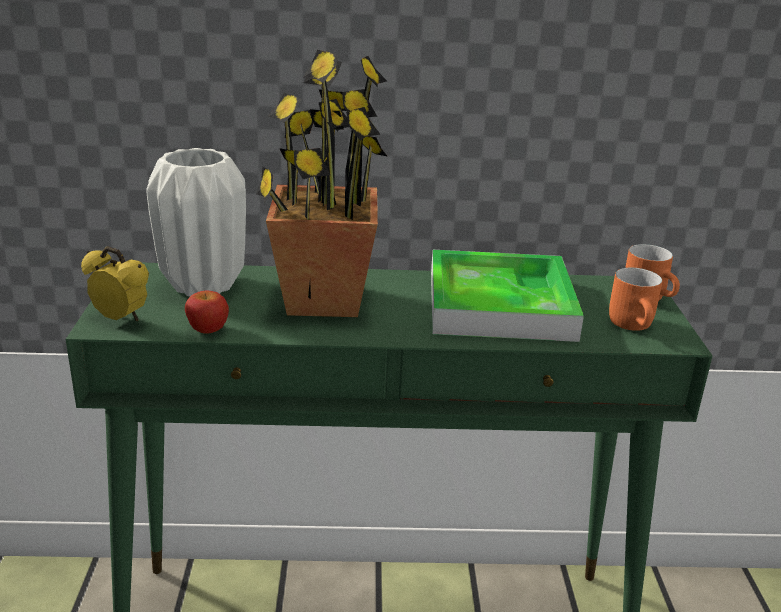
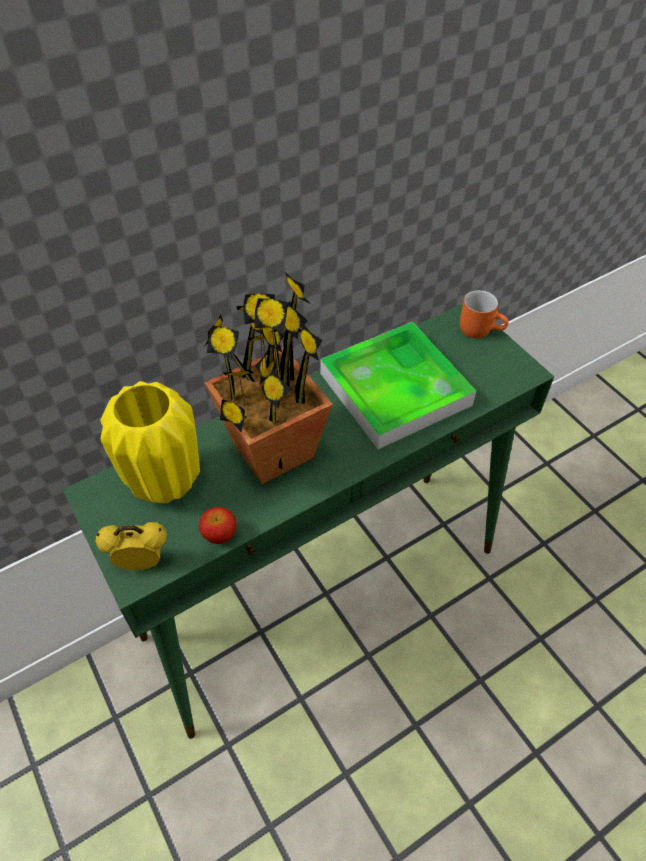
camera: 30 degrees left, 25 degrees up
white vase [146,148,246,296] -> yellow vase [100,381,200,503]
orange mug [609,268,663,331] -> none

